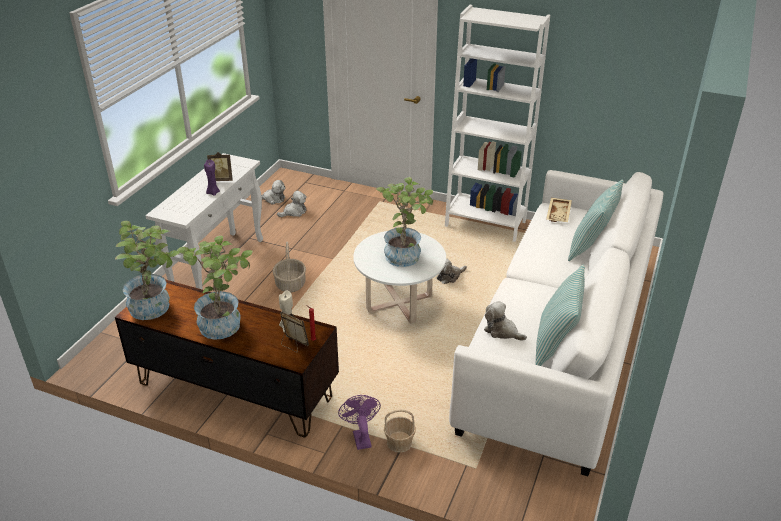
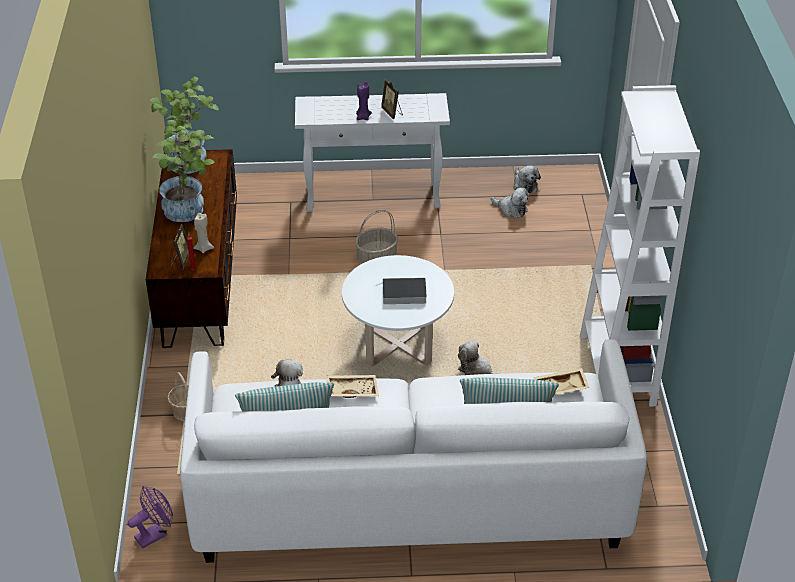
camera: 65 degrees right, 5 degrees up
purple fan [338,395,381,450] -> purple fan moved to [128,486,173,548]
potted plant [376,177,433,267] -> book [376,278,427,304]
none -> beige tray [326,375,379,398]

